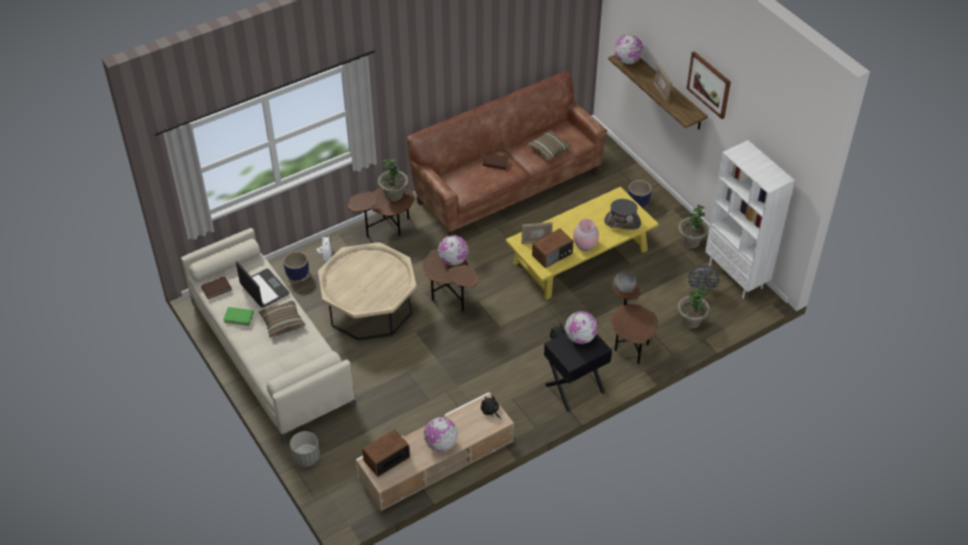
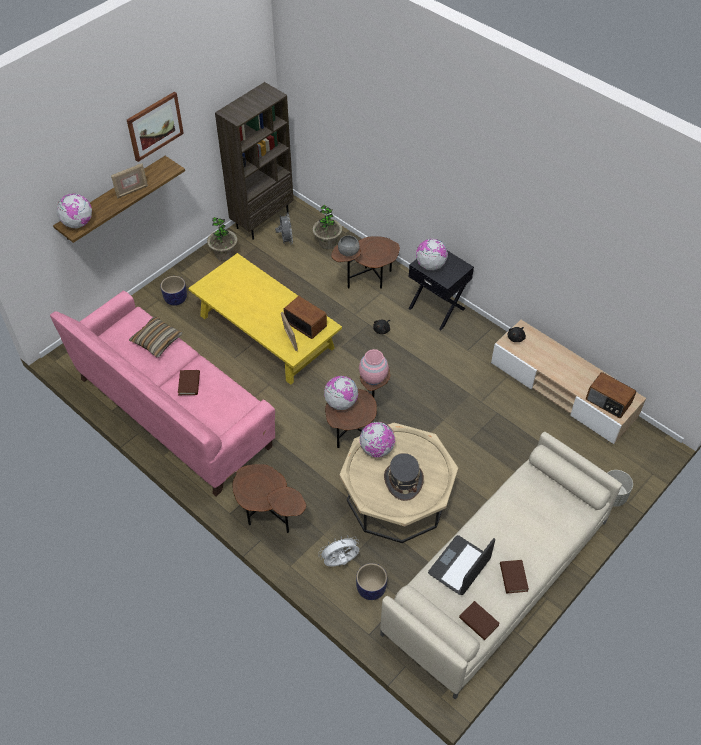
camera: 105 degrees left, 5 degrees up
green book [223,307,254,326] -> brown book [500,560,529,593]
pillow [259,301,305,338] -> none
potted plant [378,158,408,201] -> none
brown sofa [407,71,607,236] -> pink sofa [50,290,275,496]
globe [424,417,458,452] -> globe moved to [360,422,395,458]
pink vase [573,219,599,251] -> pink vase moved to [359,349,389,385]
grey hat [604,199,641,230] -> grey hat moved to [384,453,424,501]
white bookcase [705,140,795,299] -> brown bookcase [215,82,294,240]

